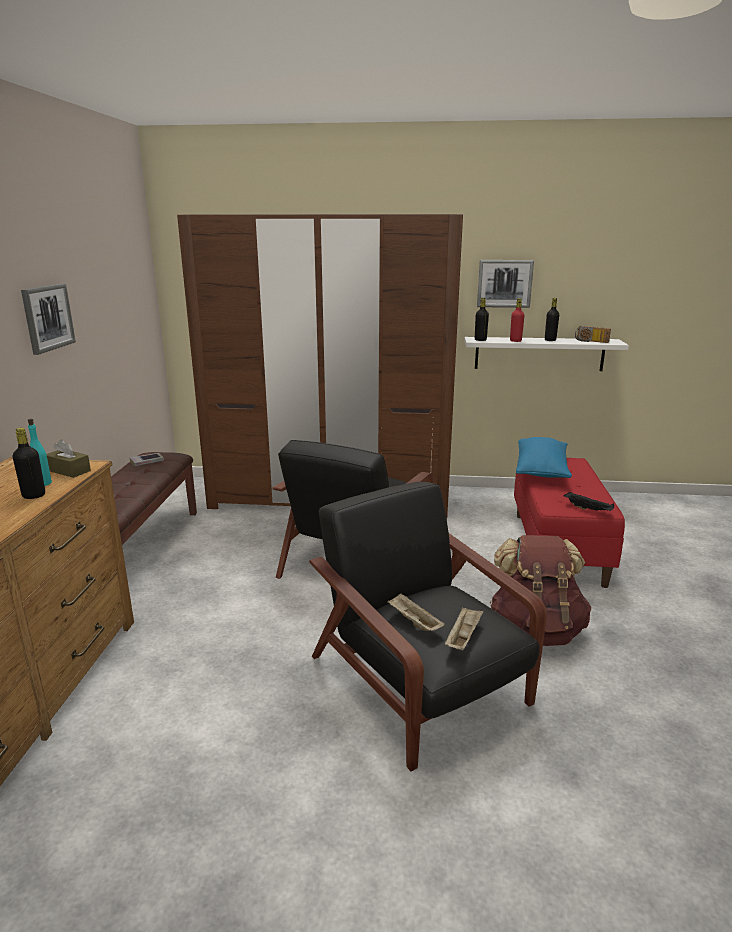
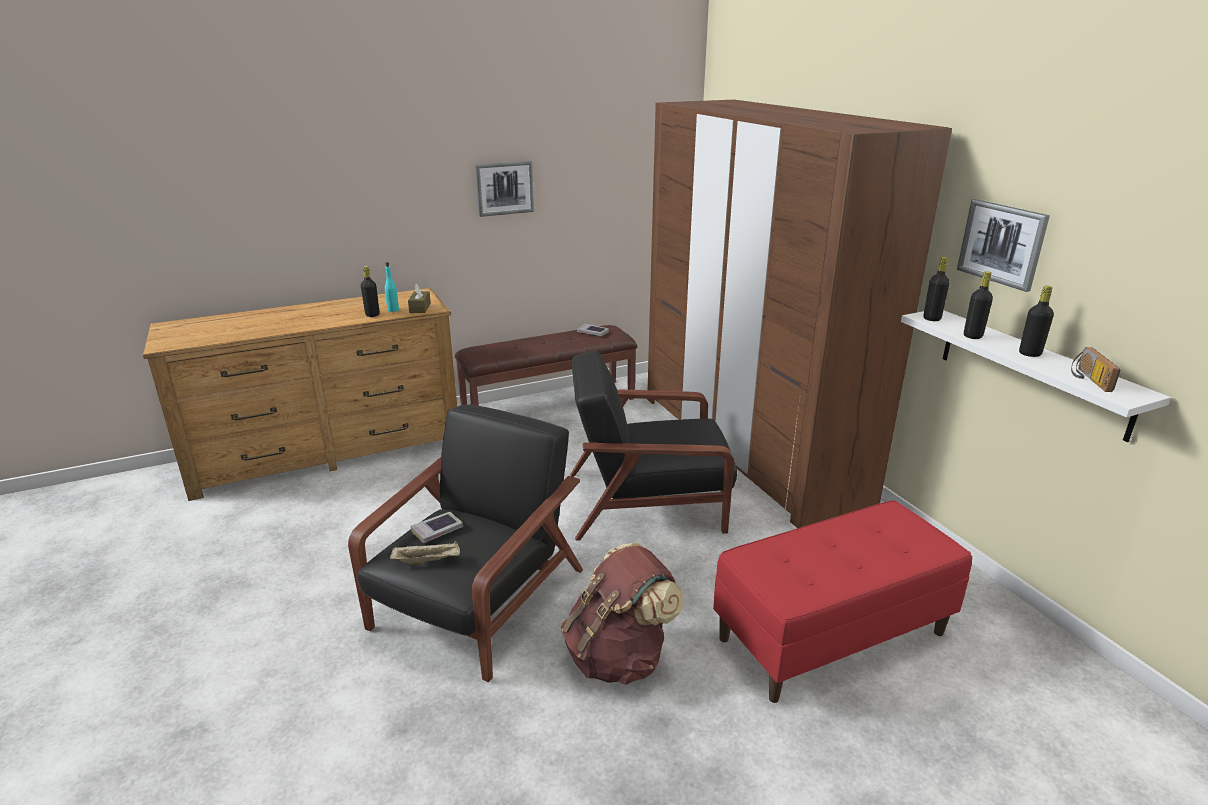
camera: 60 degrees right, 5 degrees up
beige tray [387,593,445,631] -> book [411,512,463,543]
red bottle [510,298,525,342] -> black bottle [964,271,993,339]
blue pillow [516,437,572,478] -> none
black tray [564,492,614,511] -> none

